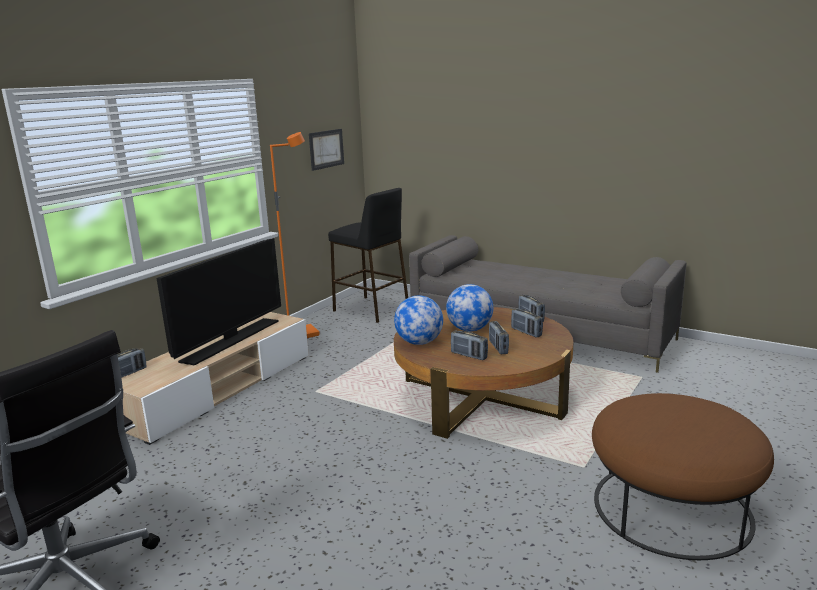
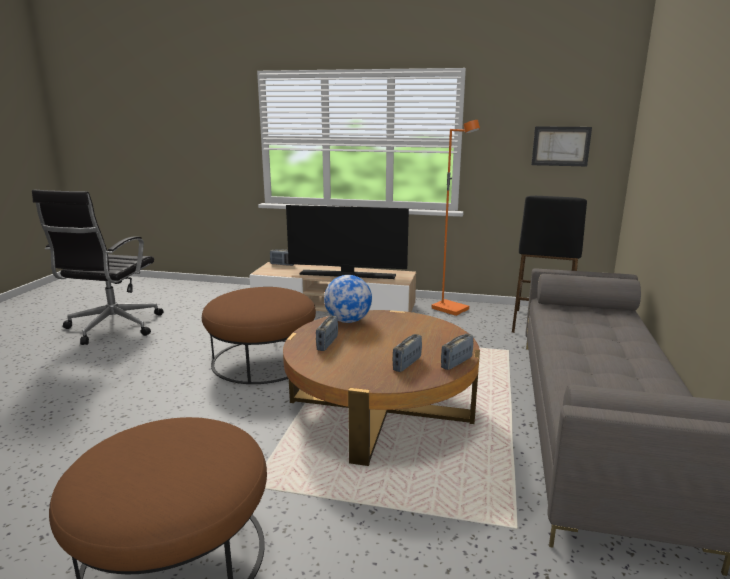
camera: 70 degrees right, 0 degrees up
globe [446,284,493,332] -> none
radio [489,321,509,354] -> none
none -> brown ottoman [202,287,316,384]

